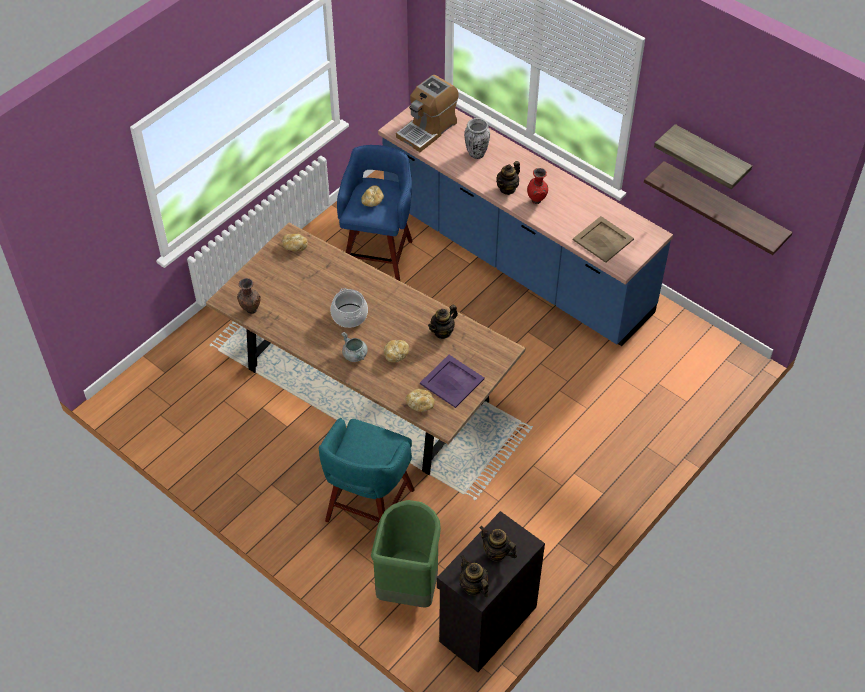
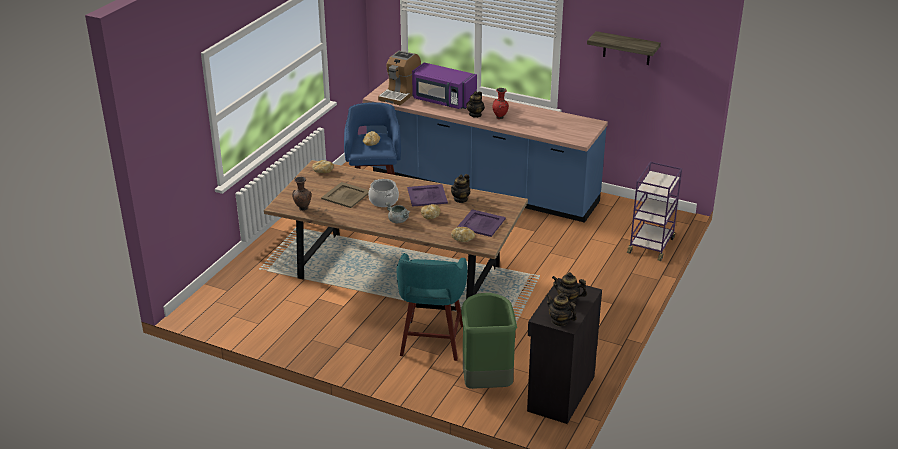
camera: 15 degrees left, 20 degrees down
vase [464,118,490,159] -> purple microwave [412,62,477,109]
beige tray [573,216,634,263] -> beige tray moved to [321,182,369,208]
shelf [644,161,793,255] -> none
none -> purple tray [407,184,448,207]
none -> purple cart [627,162,682,261]

